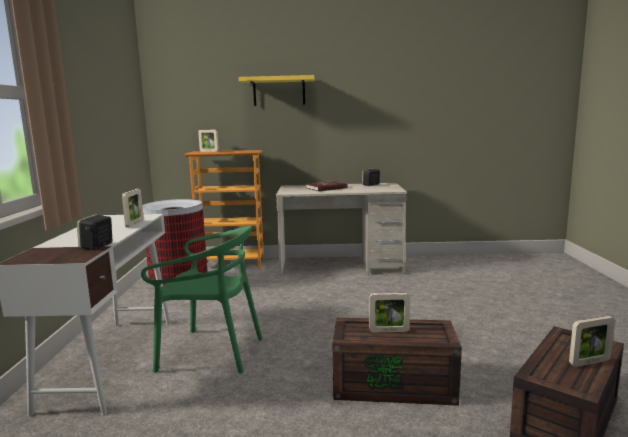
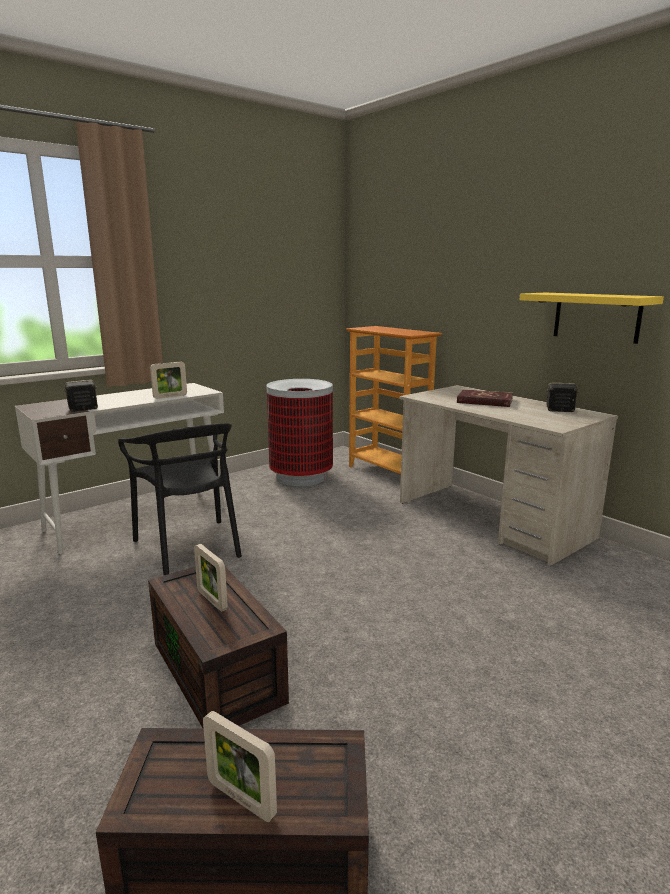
camera: 50 degrees right, 5 degrees up
green chair [141,226,262,373] -> black chair [118,423,242,575]
picture frame [198,129,219,152] -> none
yellow shelf [239,75,315,106] -> yellow shelf moved to [519,293,664,344]

